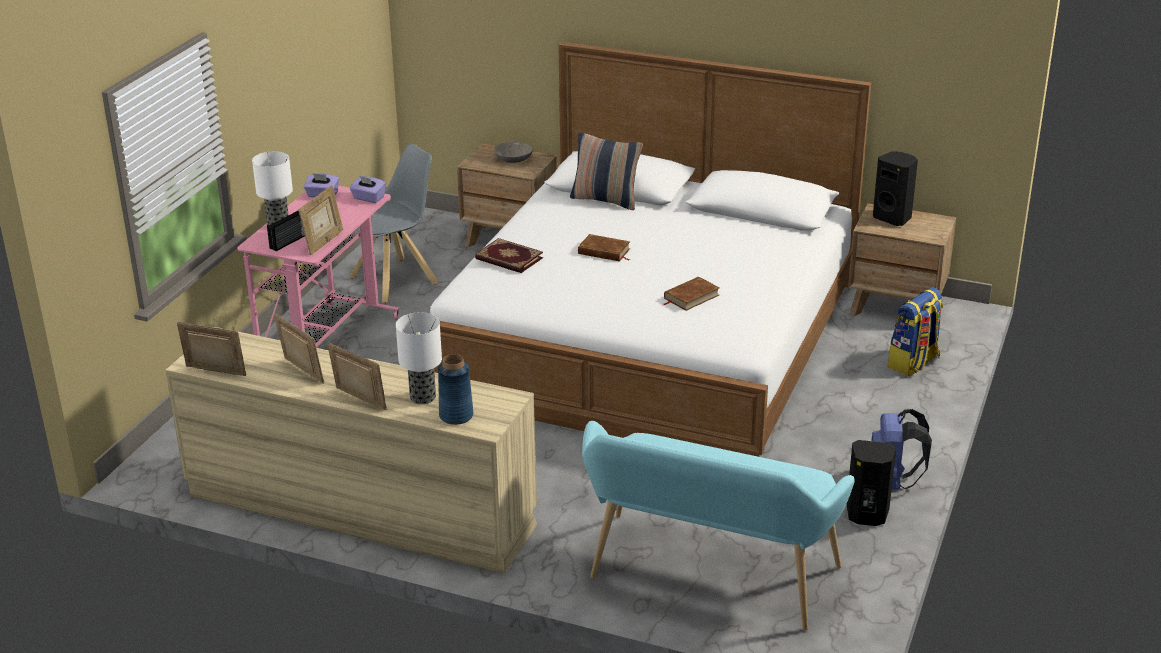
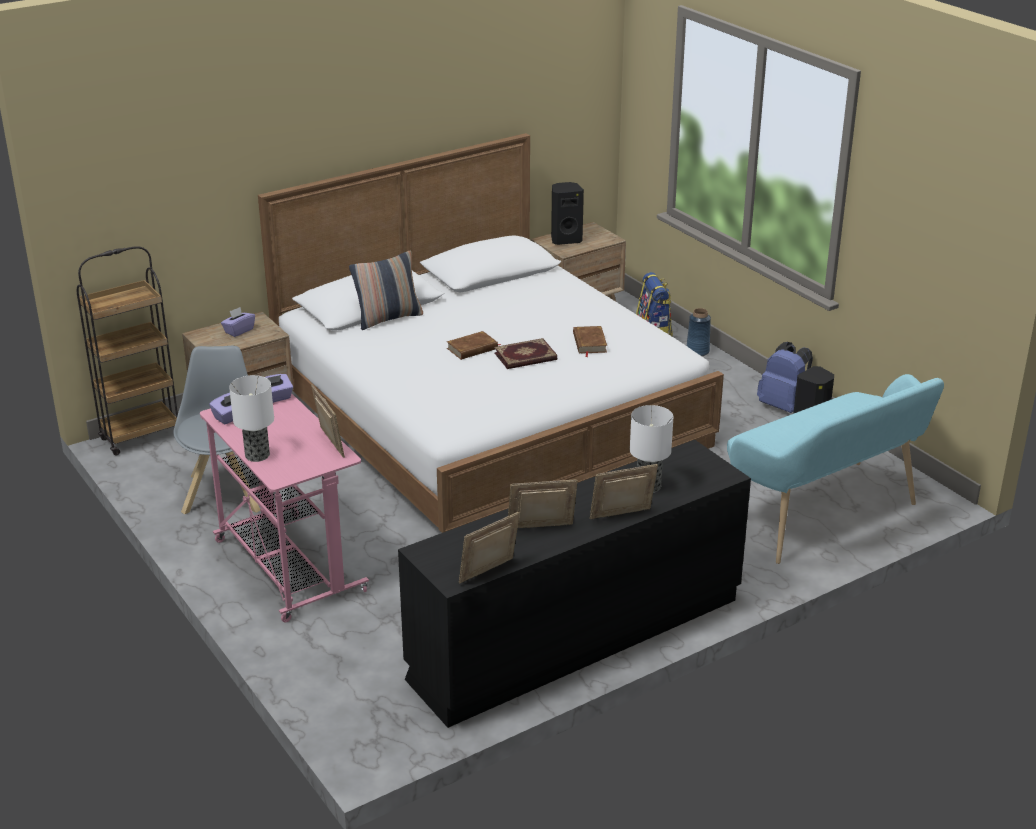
camera: 55 degrees left, 0 degrees up
beige dresser [165,327,537,574] -> black dresser [398,440,751,728]
radio [267,208,305,251] -> none
blue vase [438,354,473,425] -> blue vase moved to [687,308,711,356]
book [475,238,543,273] -> book moved to [494,338,557,369]
grey bowl [494,142,533,163] -> purple tissue box [221,307,255,337]
none -> brown cart [77,246,178,456]

